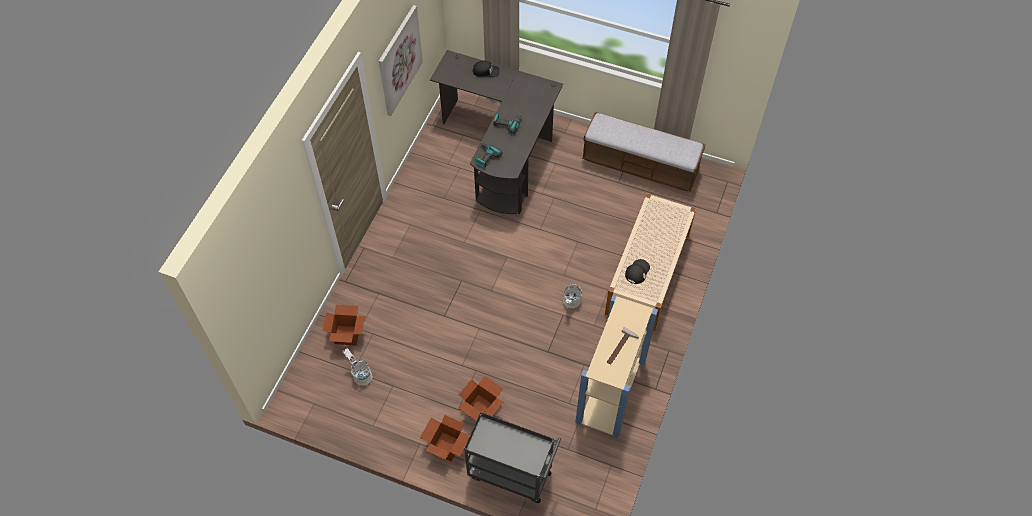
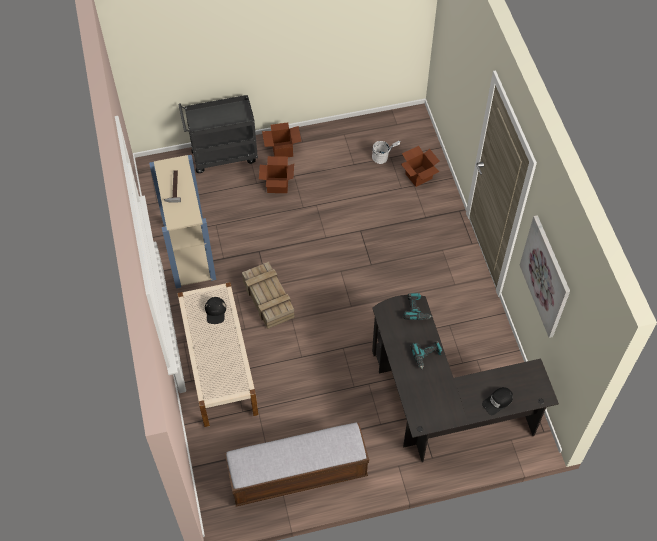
camera: 145 degrees right, 0 degrees up
white bucket [563,284,582,309] -> crate [242,262,295,329]

